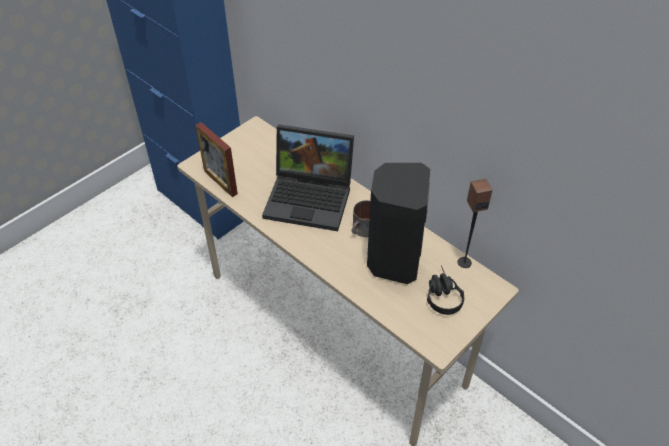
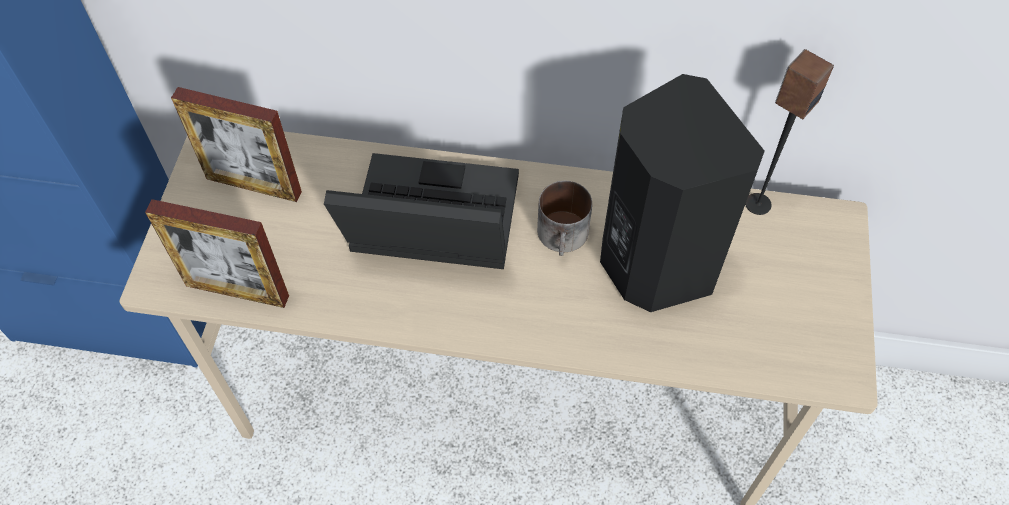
camera: 35 degrees left, 10 degrees up
laptop [262,124,354,231] -> laptop turned 150 degrees counterclockwise [324,153,519,269]
black headphones [427,265,464,315] -> none
none -> picture frame [171,87,302,202]

